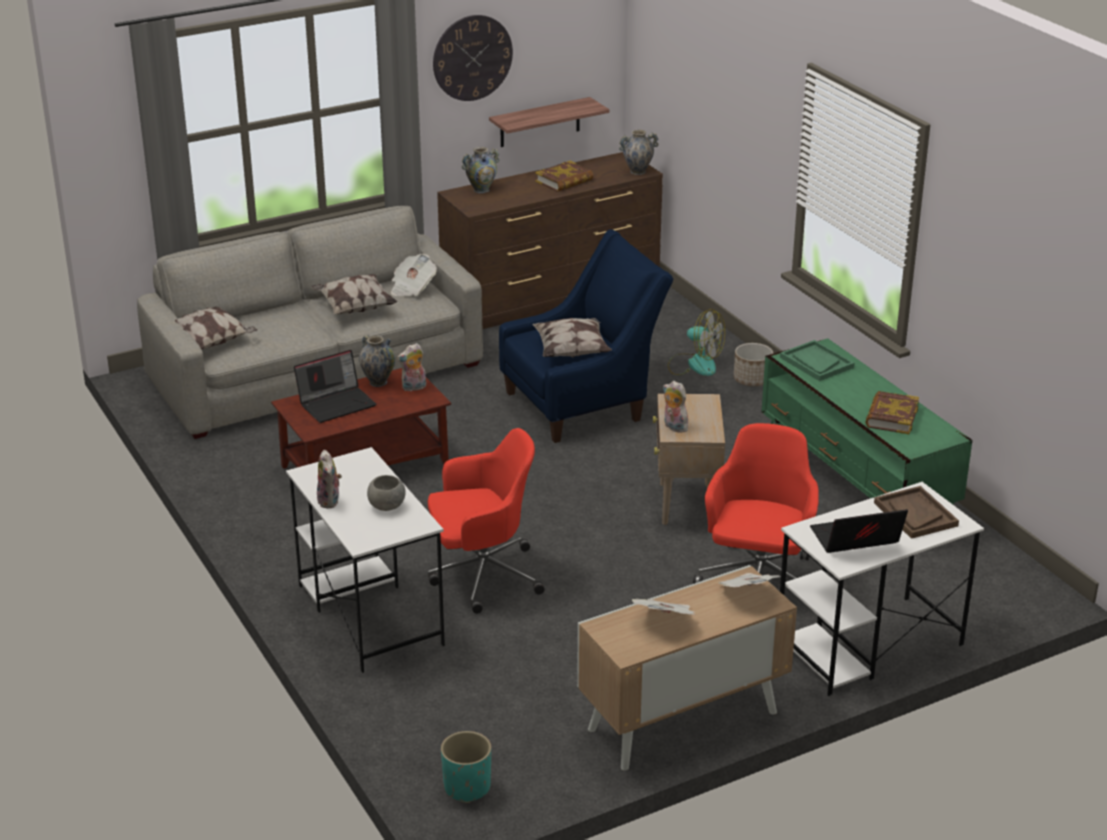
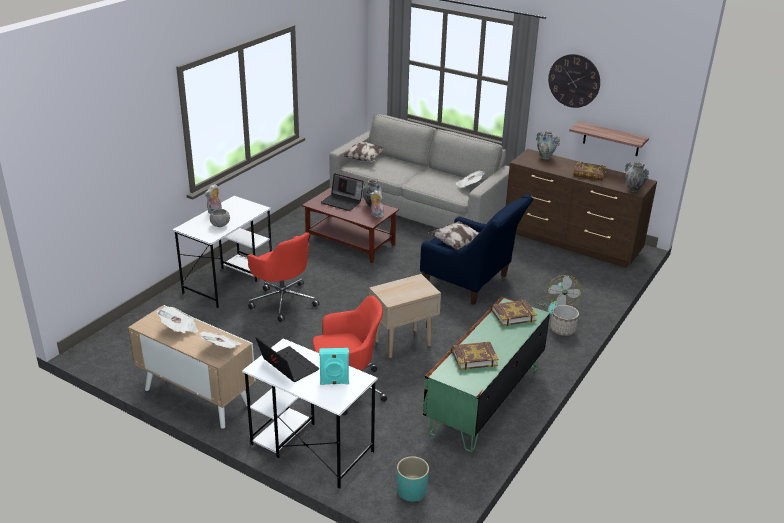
camera: 60 degrees right, 0 degrees up
pillow [311,274,398,314] -> none
turquoise planter [441,731,491,803] -> turquoise planter moved to [397,456,429,502]
plush toy [663,381,688,433] -> none
green tray [780,340,854,381] -> book [492,300,537,326]
brown tray [874,486,959,539] -> turquoise speaker [319,348,349,385]

